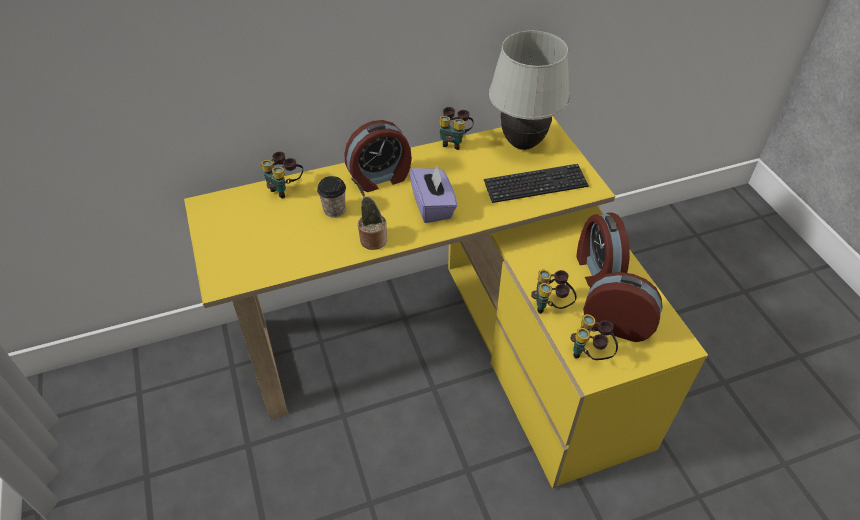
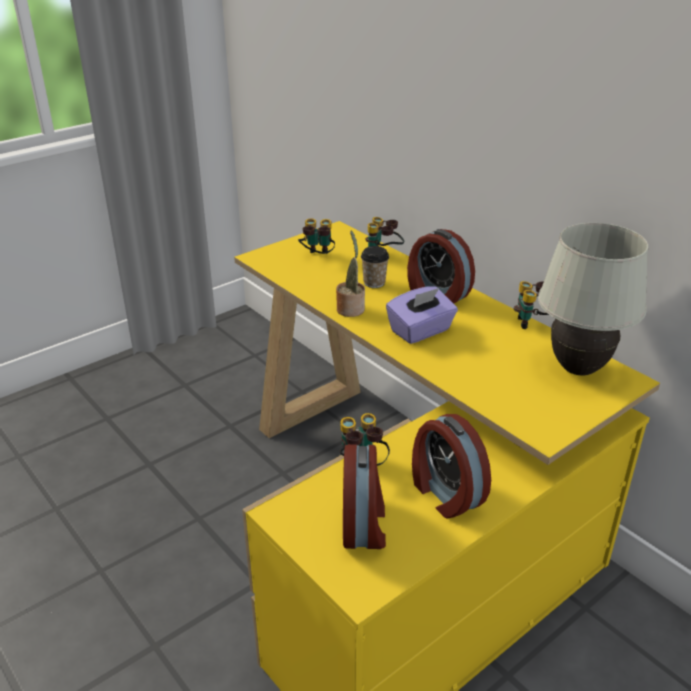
camera: 70 degrees right, 15 degrees down
keyboard [484,164,589,203] -> none
binoculars [571,314,618,360] -> binoculars moved to [298,218,335,254]
alarm clock [576,212,630,287] -> alarm clock turned 90 degrees counterclockwise [412,414,491,519]

